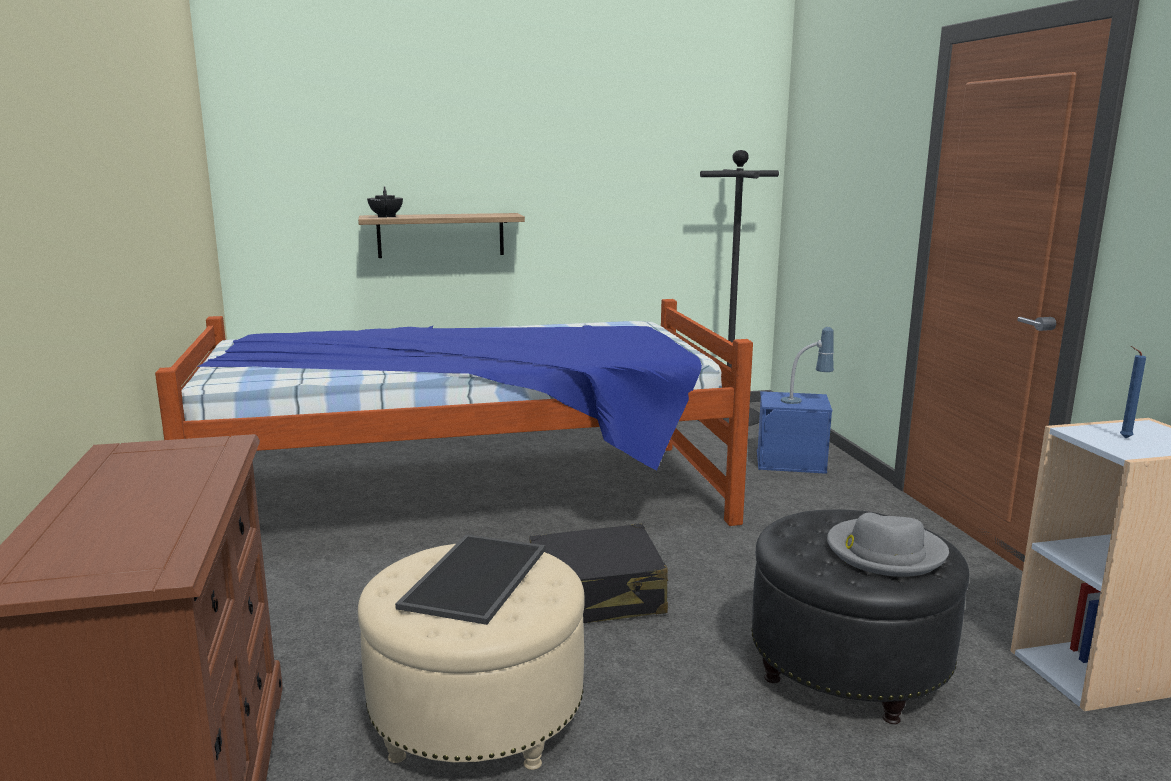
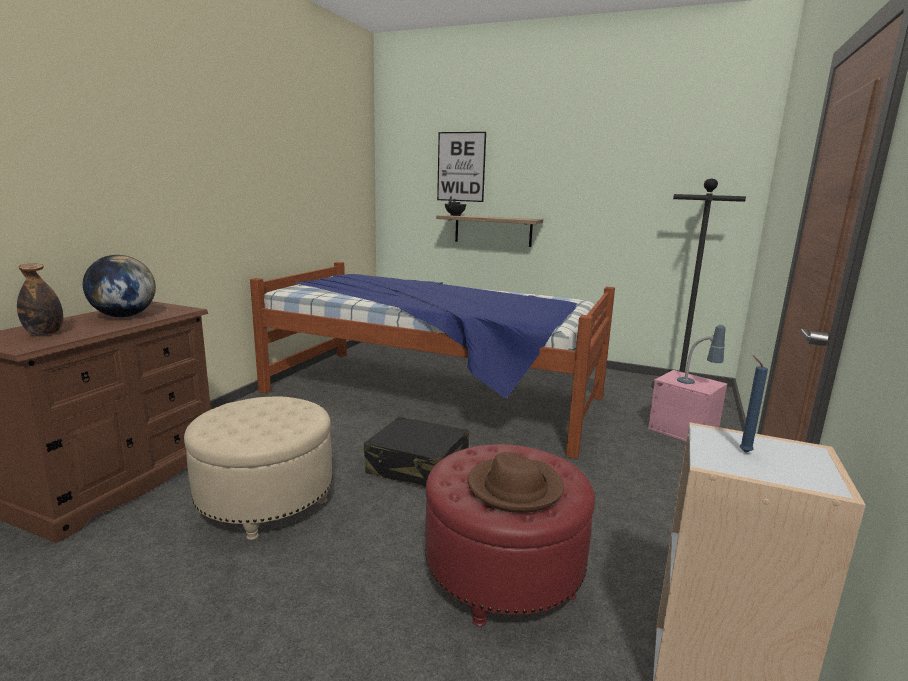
camera: 35 degrees right, 0 degrees up
tray [395,534,546,625] -> none
black ottoman [751,509,969,724] -> red ottoman [425,444,595,627]
blue storage box [757,391,832,474] -> pink storage box [648,370,727,442]
grey hat [827,513,949,577] -> brown hat [468,452,564,513]
none -> bottle [17,264,63,335]
none -> globe [83,255,156,317]
none -> picture [437,132,486,202]

